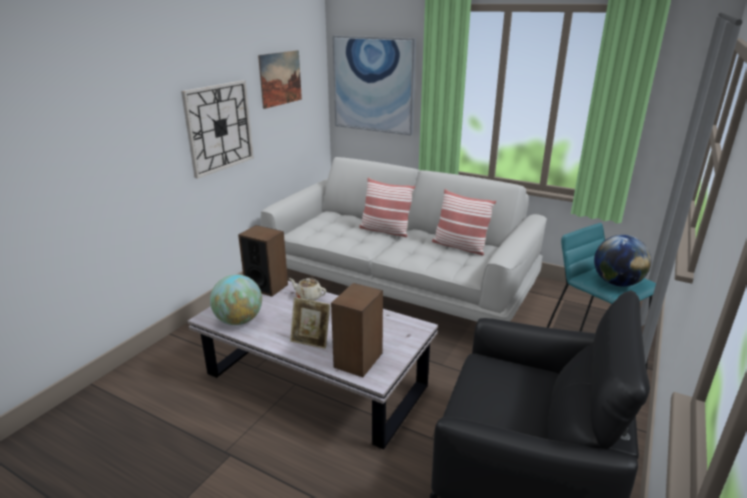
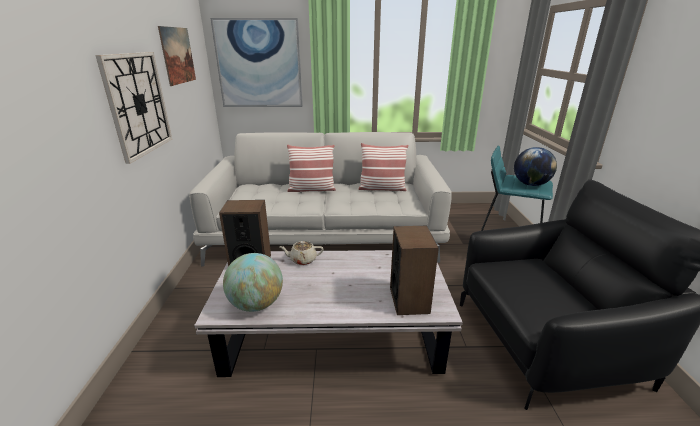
camera: 30 degrees left, 0 degrees up
picture frame [290,297,330,349] -> none

